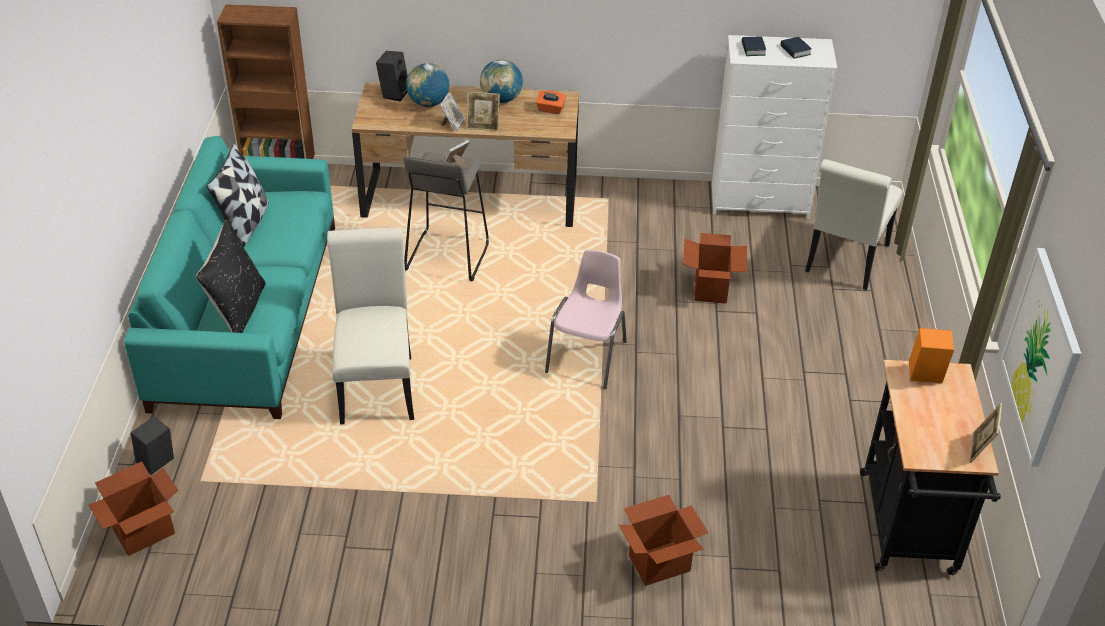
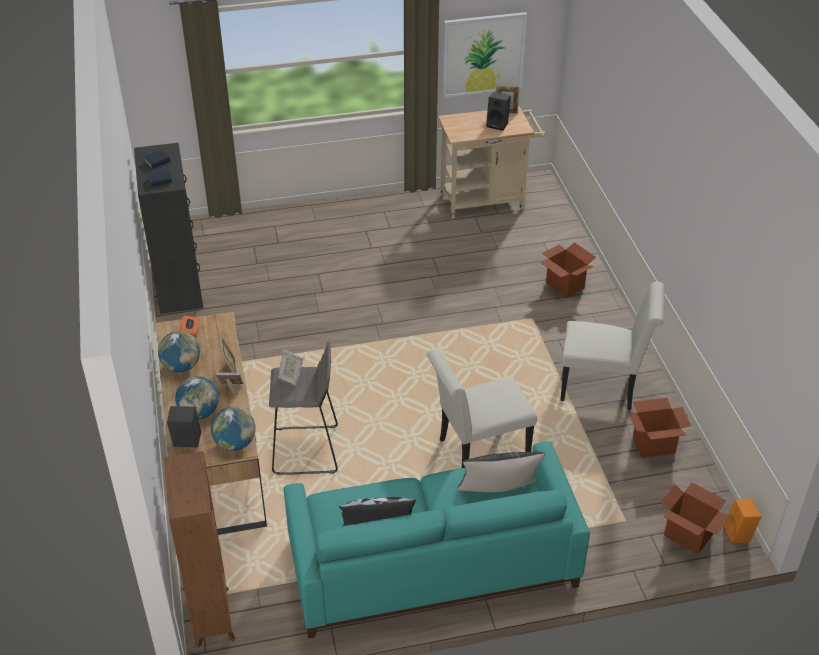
camera: 105 degrees left, 0 degrees up
black speaker [131,416,174,475] -> black speaker moved to [486,92,511,131]
pink chair [545,249,627,389] -> none
cardboard box [683,233,747,304] -> cardboard box moved to [628,398,691,458]
white dresser [712,35,837,219] -> black dresser [134,143,203,314]
white chair [805,159,903,290] -> white chair moved to [560,282,665,410]
black cart [860,360,1001,575] -> beige cart [438,106,545,219]
orange speaker [909,328,954,384] -> orange speaker moved to [724,499,762,545]
none -> globe [211,406,255,451]

